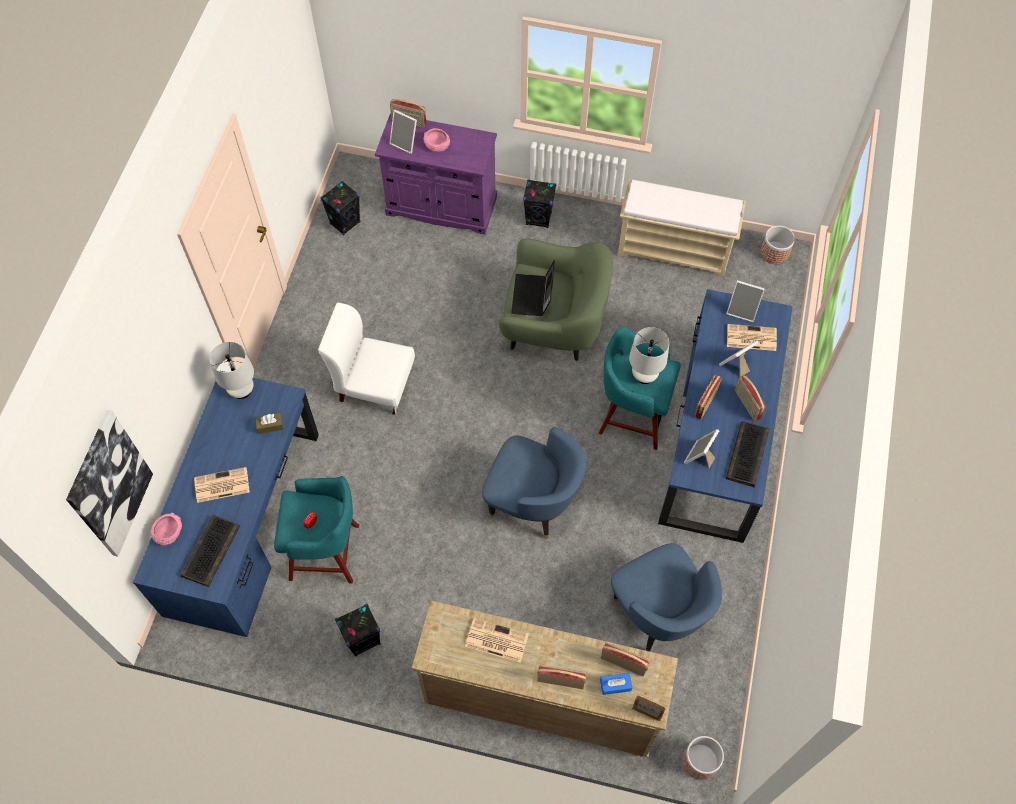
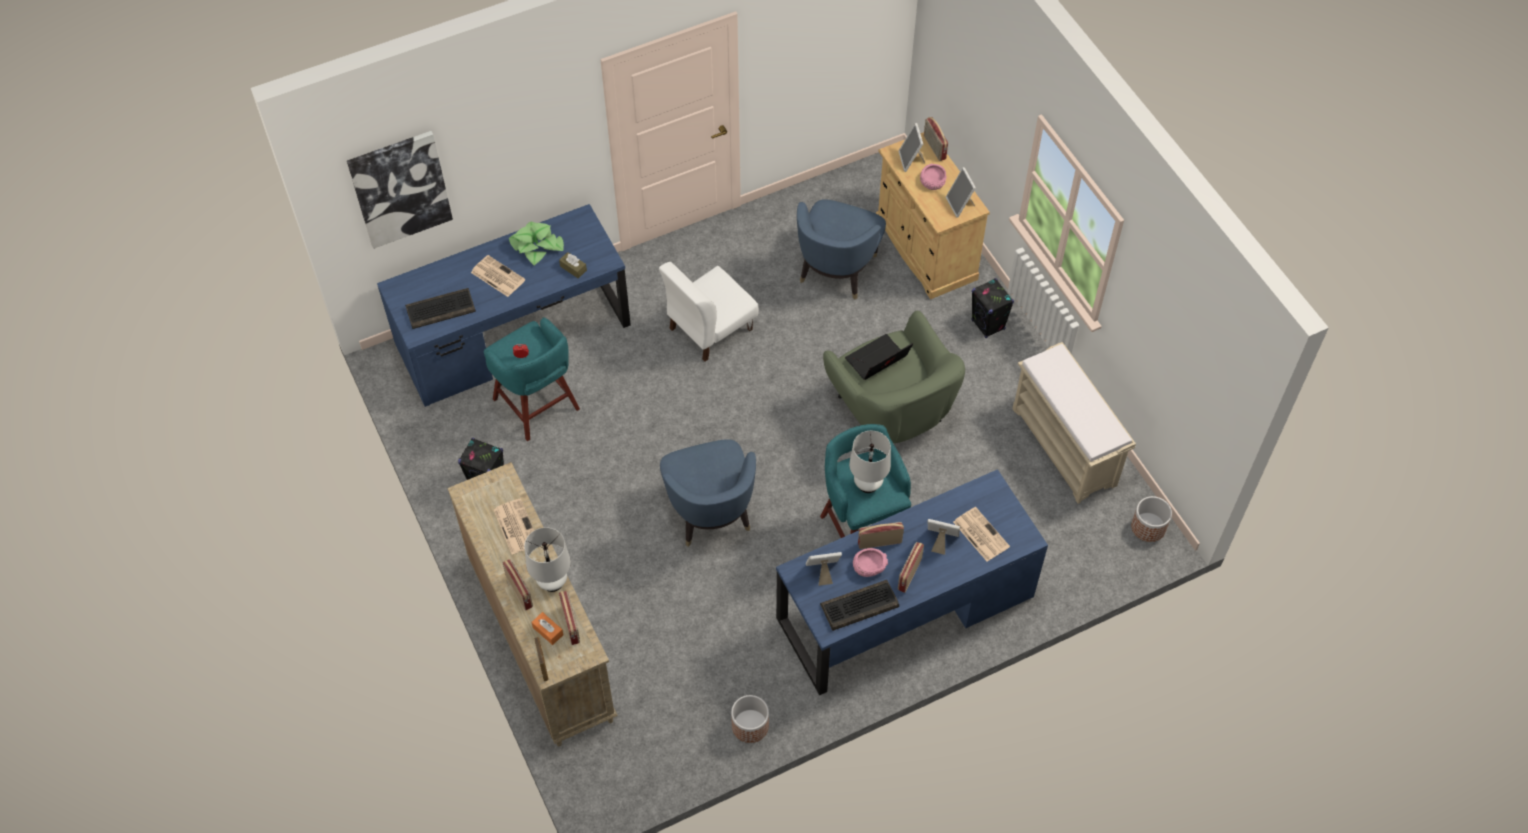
camera: 50 degrees right, 5 degrees down
pink bowl [151,513,182,546] -> pink bowl moved to [853,548,888,577]
white table lamp [210,342,254,399] -> white table lamp moved to [524,527,571,592]
white chair [318,303,415,415] -> white chair turned 105 degrees counterclockwise [659,262,759,362]
black speaker [321,181,360,235] -> none
purple cabinet [375,113,497,235] -> beige cabinet [876,132,990,299]
blue tissue box [600,673,632,695] -> orange tissue box [532,612,563,645]
blue armchair [611,543,722,652] -> blue armchair moved to [797,199,886,299]
planter [683,736,724,780] -> planter moved to [731,695,769,743]
picture frame [726,280,765,322] -> picture frame moved to [946,167,976,218]
none -> potted plant [509,221,564,266]

